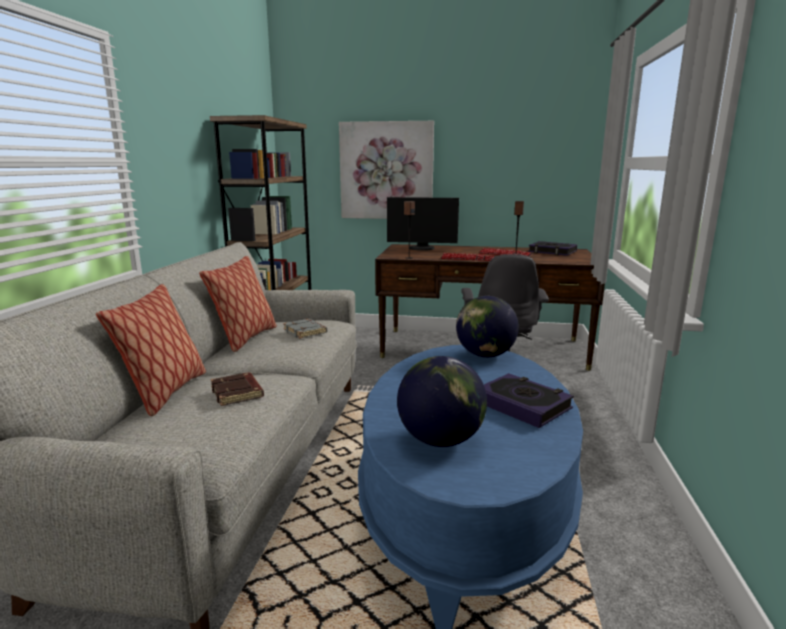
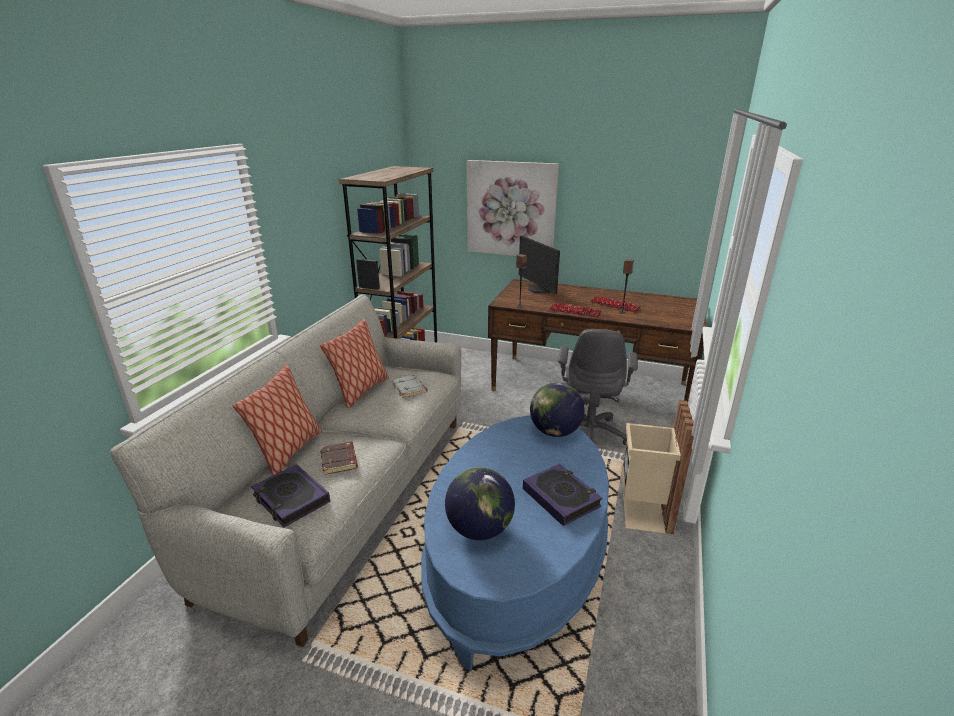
camera: 10 degrees right, 10 degrees up
monitor [387,197,459,251] -> monitor turned 45 degrees clockwise [519,235,560,294]
book [528,241,577,256] -> book moved to [251,464,331,527]
none -> beige trash can [622,400,694,535]

